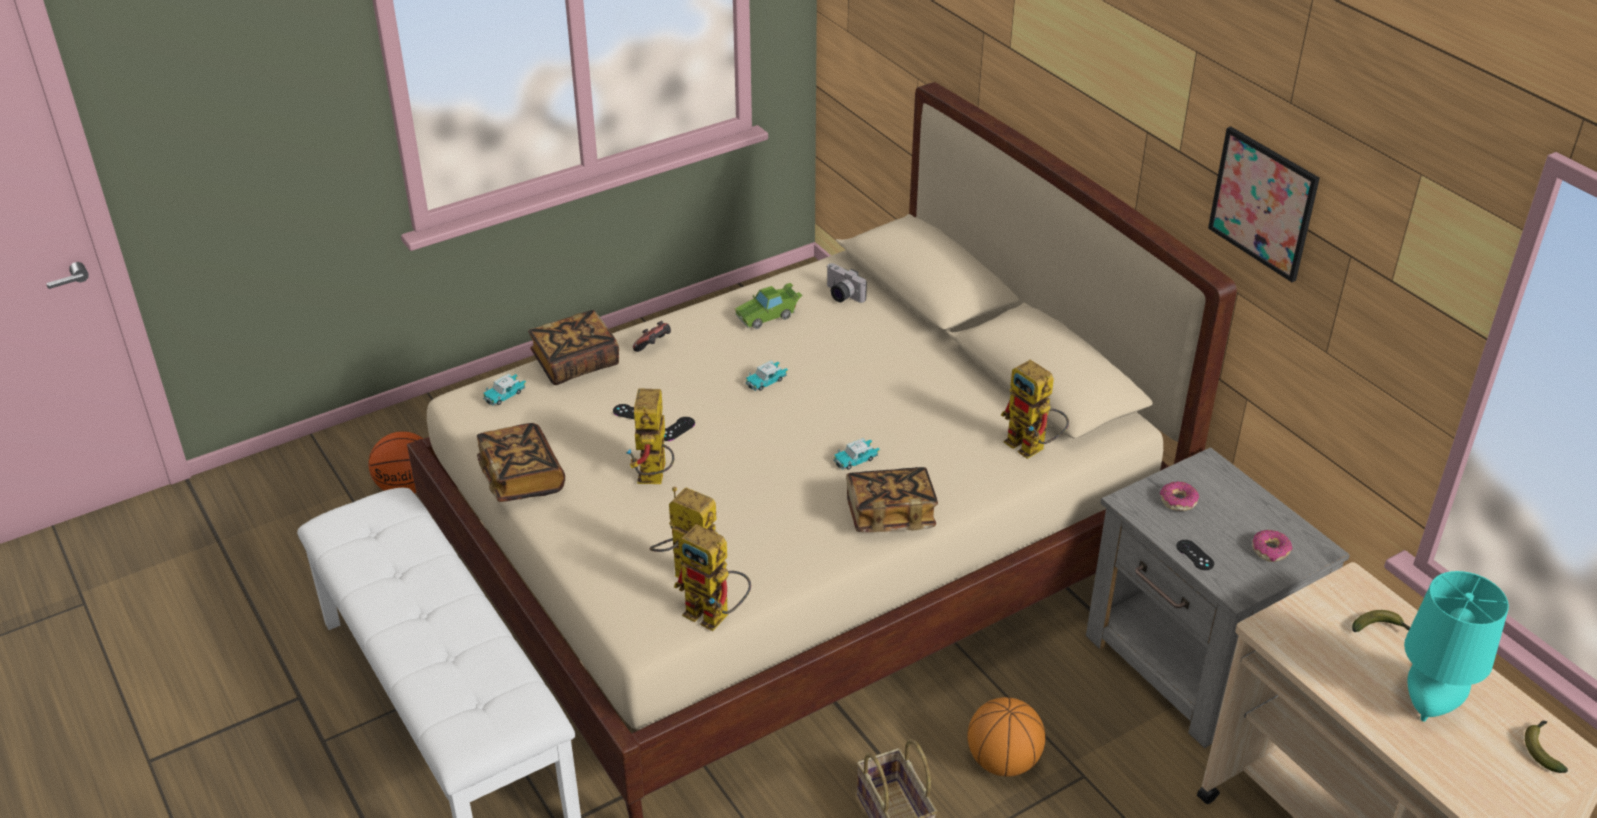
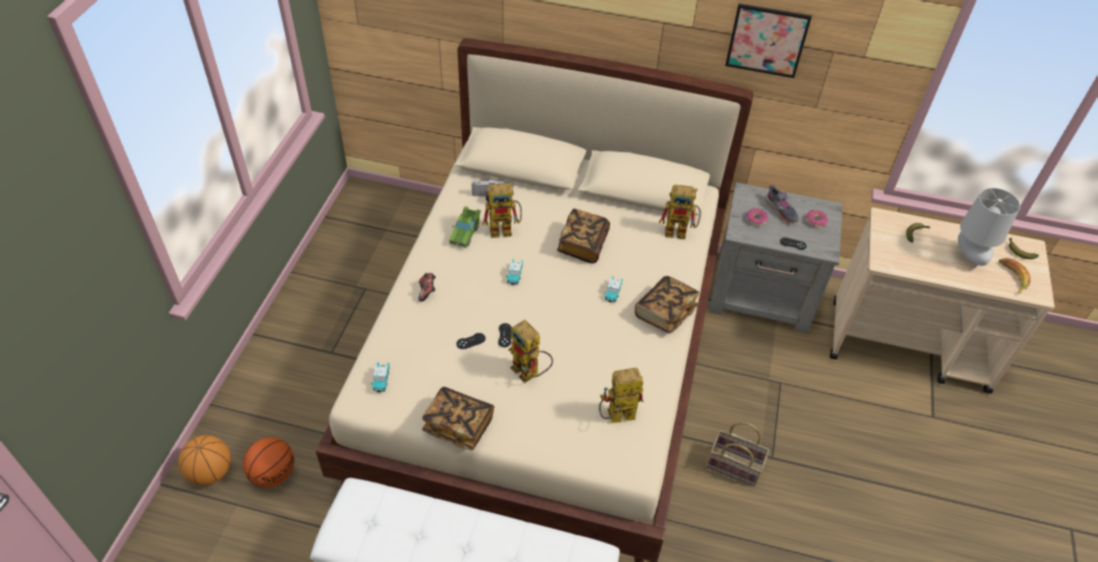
camera: 45 degrees left, 10 degrees up
book [528,310,619,385] -> book moved to [557,209,610,264]
toy robot [674,524,751,631] -> toy robot moved to [483,183,522,238]
basketball [968,697,1046,777] -> basketball moved to [179,435,231,485]
turquoise table lamp [1404,571,1509,721] -> grey table lamp [958,188,1020,268]
none -> grey shoe [766,185,799,223]
none -> banana [999,258,1031,294]

